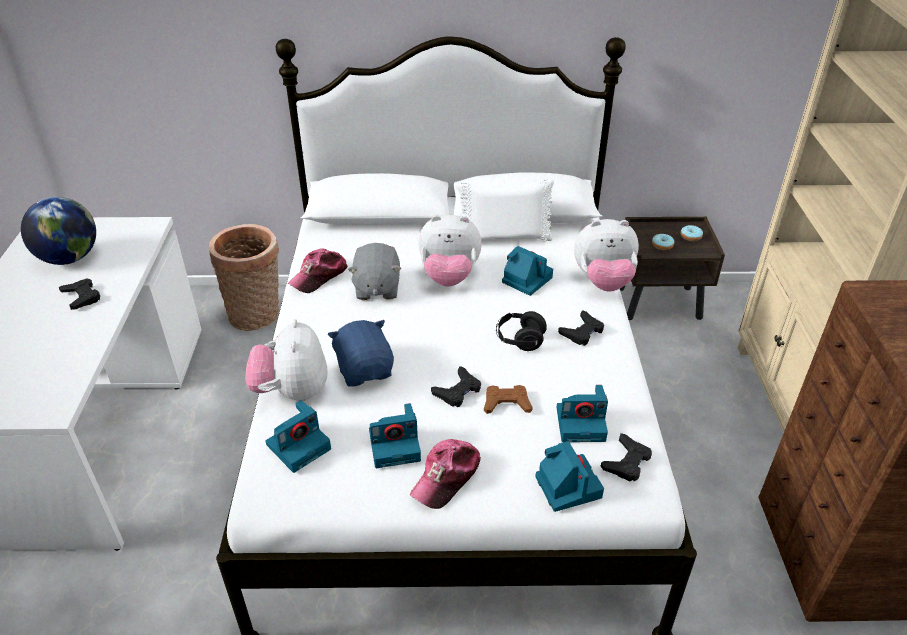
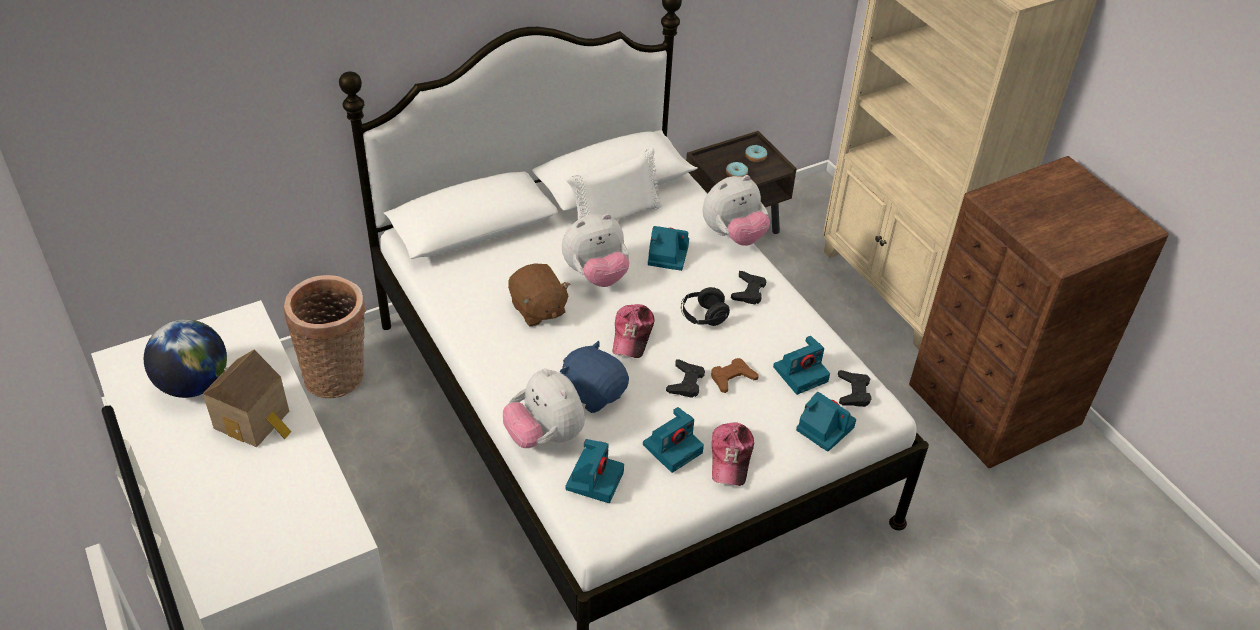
camera: 30 degrees left, 5 degrees up
black game controller [59,278,100,310] -> toy house [203,350,292,447]
cap [288,249,348,293] -> cap moved to [612,304,655,358]
grey plush toy [348,243,401,300] -> brown plush toy [508,264,570,326]

